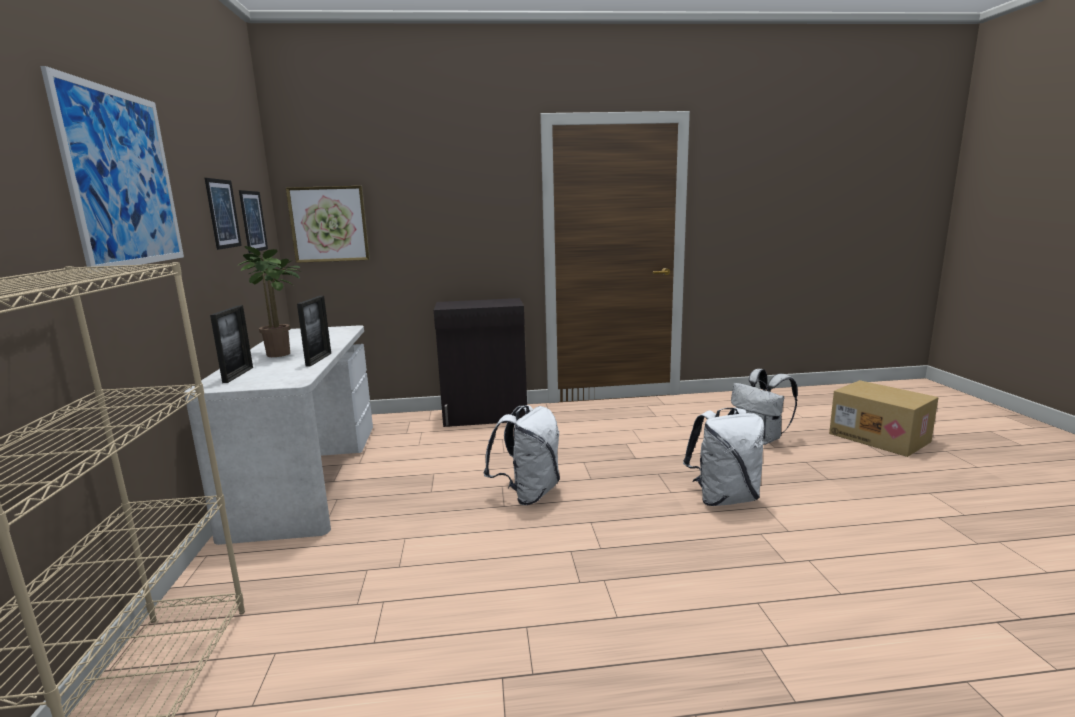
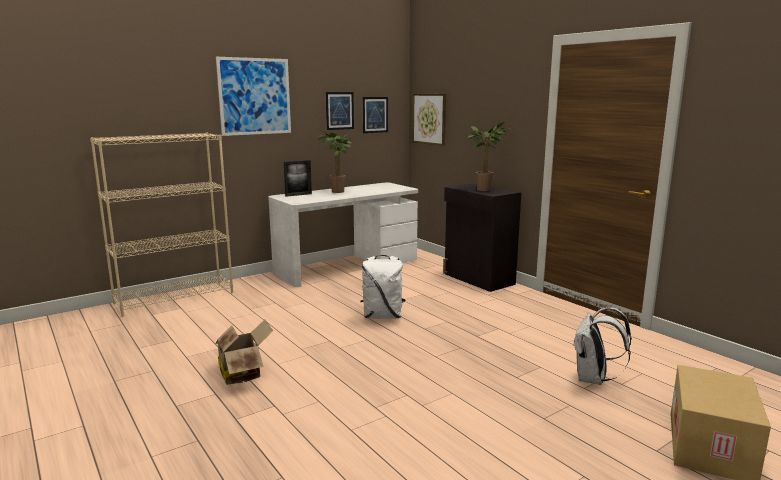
camera: 60 degrees right, 0 degrees up
picture frame [297,296,331,366] -> none
white backpack [683,407,764,506] -> none
none -> cardboard box [215,319,273,385]
none -> potted plant [466,122,510,191]

